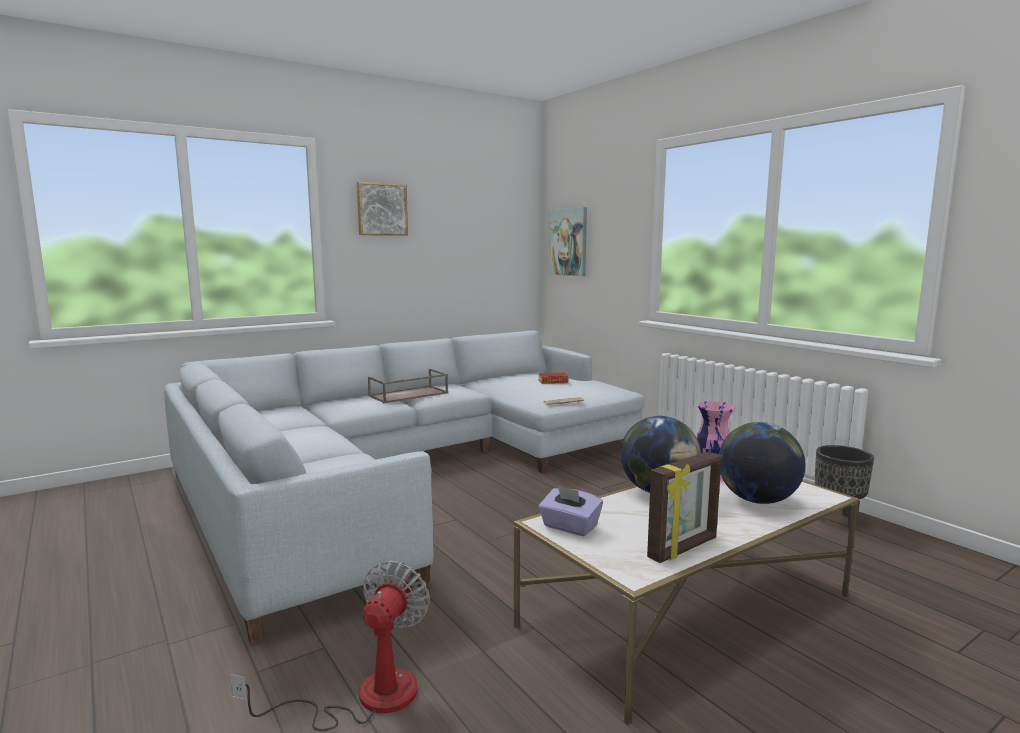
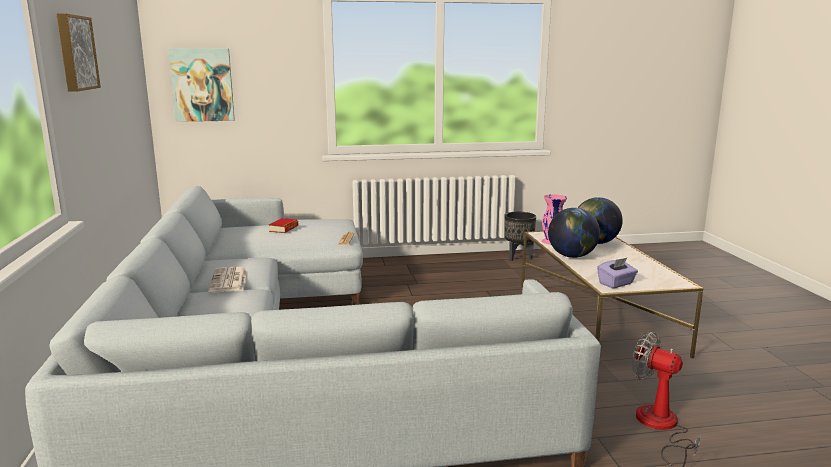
camera: 65 degrees left, 5 degrees up
brown tray [368,368,448,403] -> newspaper [208,267,247,292]
picture frame [647,451,722,563] -> none

